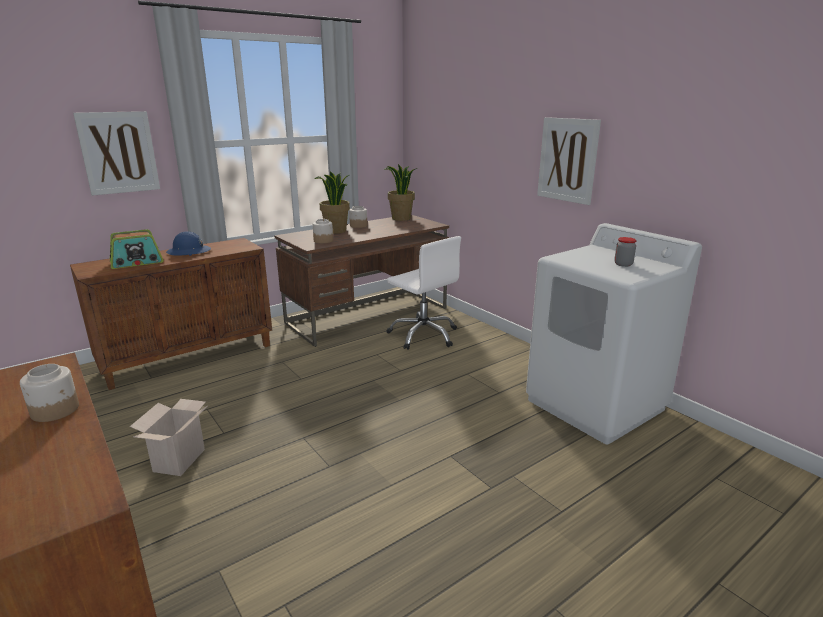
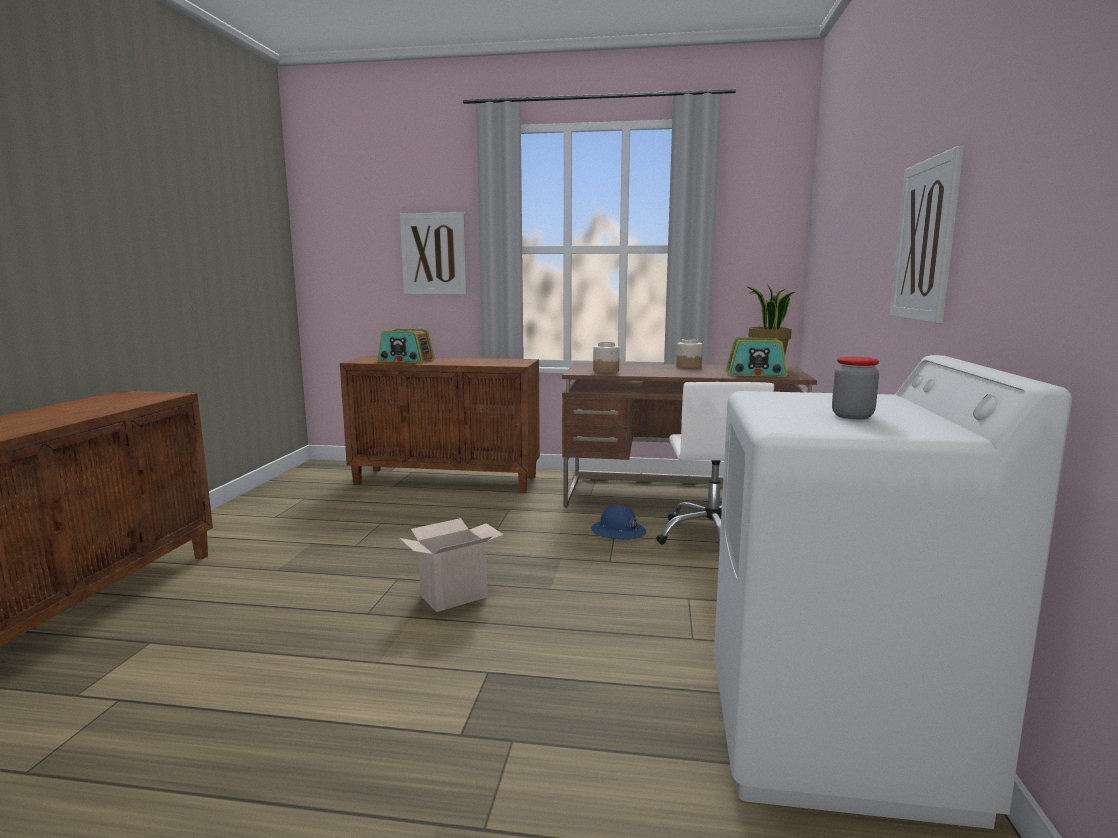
camera: 45 degrees right, 10 degrees down
jar [20,364,79,422] -> none
cardboard box [130,399,207,476] -> cardboard box moved to [399,518,504,612]
blue hard hat [166,231,211,256] -> blue hard hat moved to [591,504,646,540]
potted plant [315,171,350,234] -> none
none -> radio [726,337,788,377]

